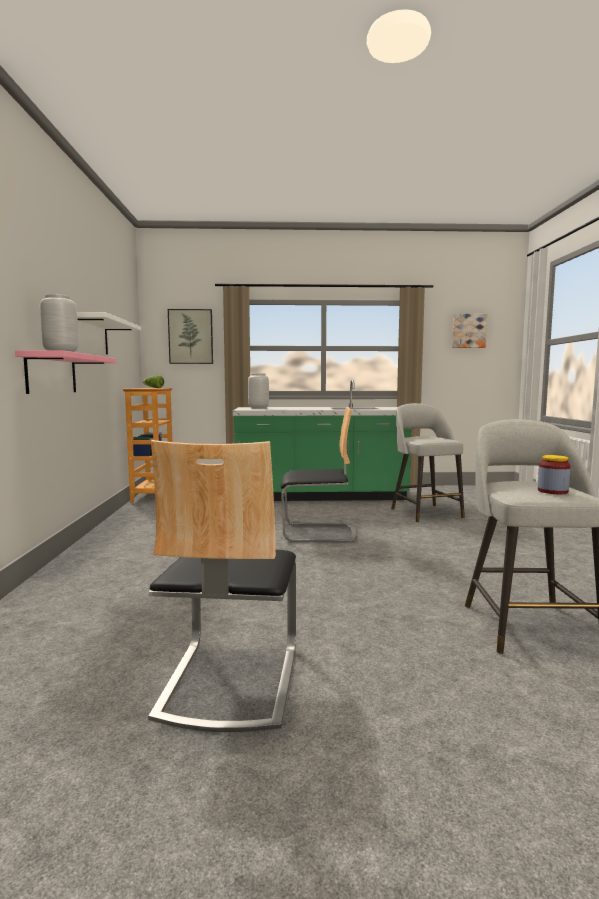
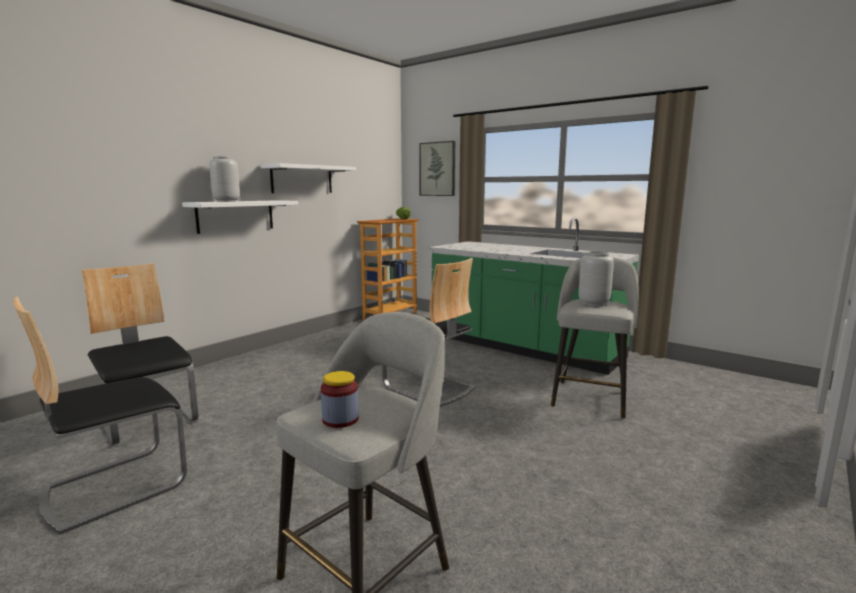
camera: 40 degrees right, 5 degrees up
pink shelf [15,350,116,394] -> white shelf [182,200,298,234]
grey vase [248,373,269,409] -> grey vase moved to [579,251,614,306]
picture [452,314,487,348] -> none
none -> chair [82,263,198,445]

